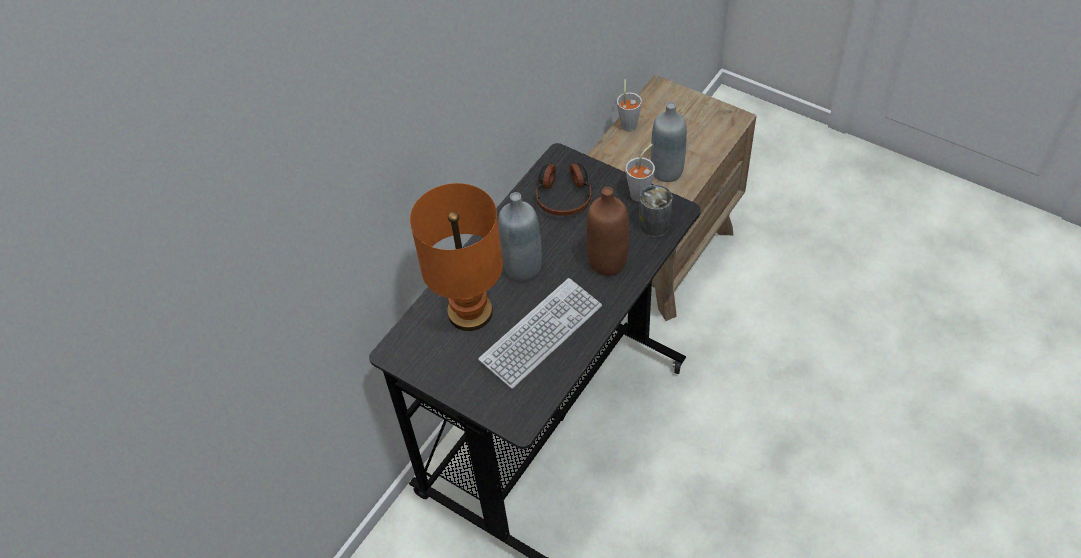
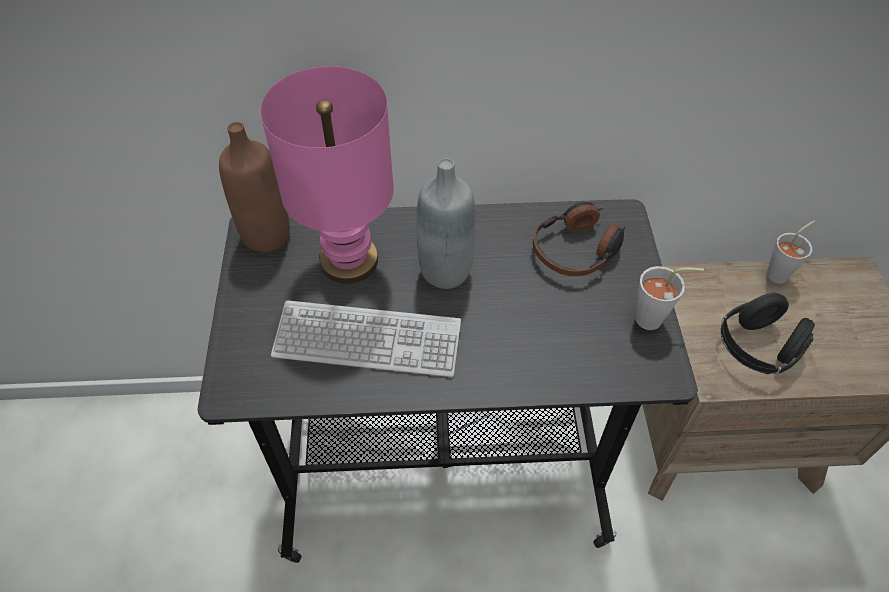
camera: 50 degrees right, 0 degrees up
orange table lamp [410,183,503,331] -> pink table lamp [260,66,394,284]
brown bottle [586,187,629,276] -> brown bottle moved to [219,122,290,252]
can [639,185,673,237] -> none
grey bottle [651,102,687,182] -> black headphones [721,293,815,374]

